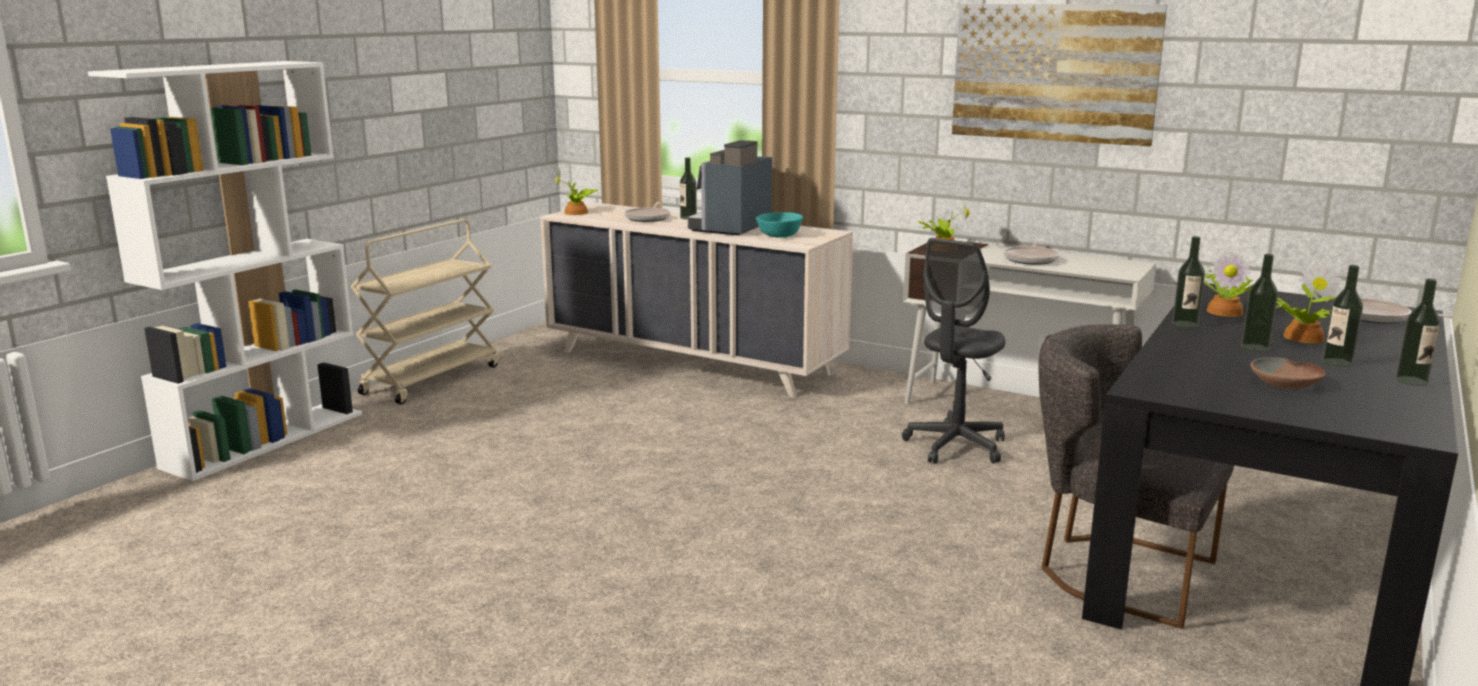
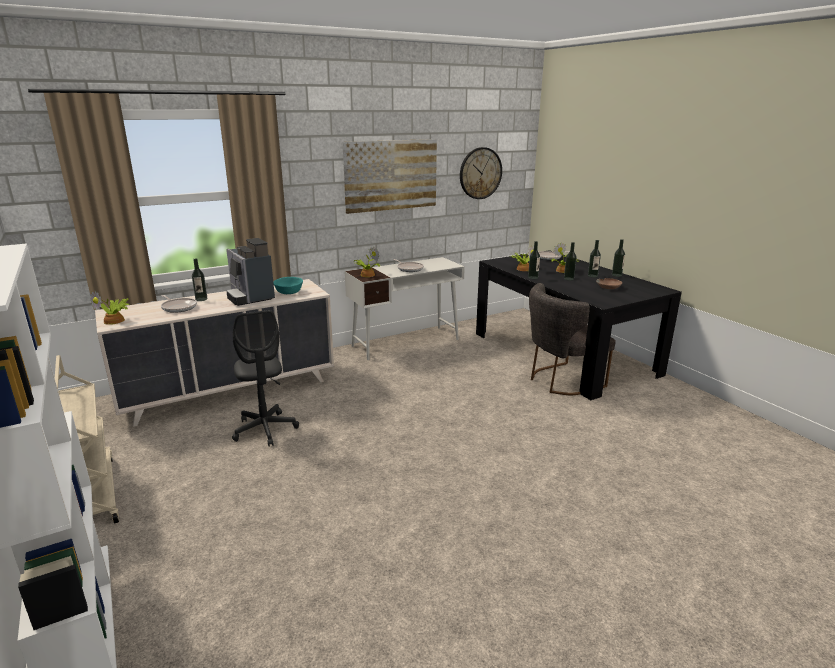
camera: 60 degrees left, 5 degrees up
grey office chair [902,238,1005,464] -> grey office chair moved to [232,310,299,447]
none -> wall clock [460,147,502,199]

